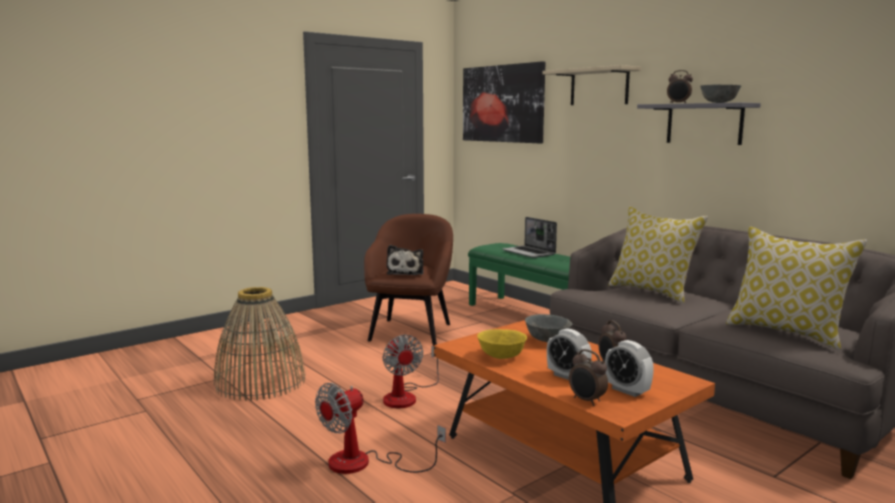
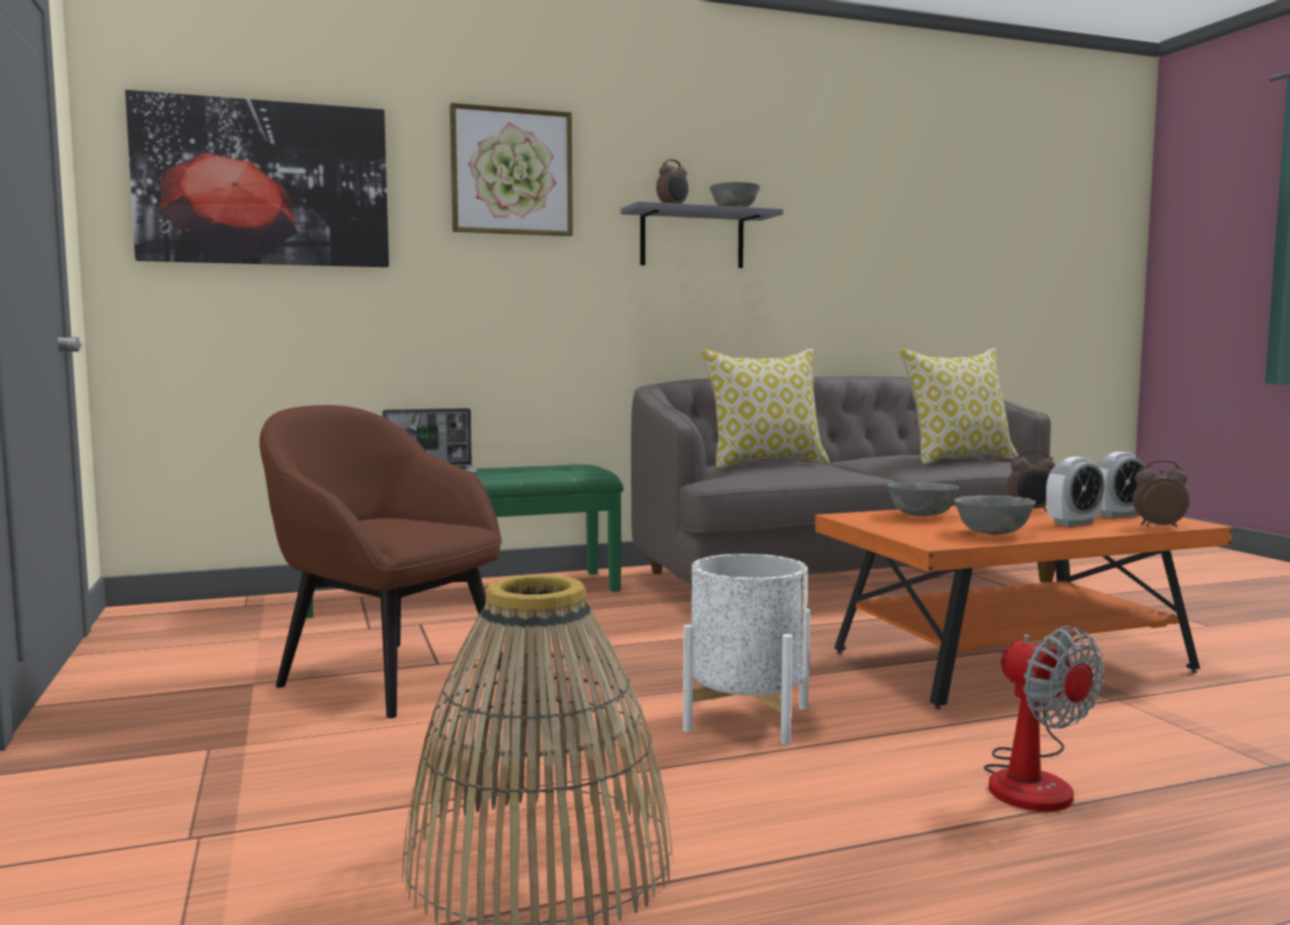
camera: 70 degrees left, 5 degrees down
fan [383,335,439,408] -> white planter [683,554,810,745]
plush toy [387,245,423,275] -> none
yellow bowl [477,329,527,359] -> grey bowl [954,495,1036,535]
beige shelf [543,65,641,105] -> picture [450,103,573,236]
alarm clock [569,349,608,406] -> alarm clock turned 150 degrees counterclockwise [1133,460,1190,527]

